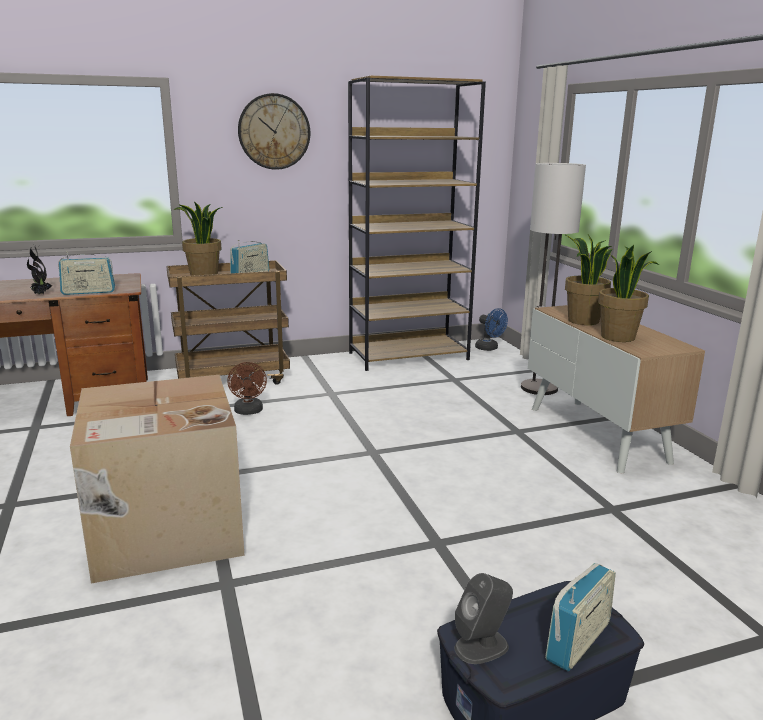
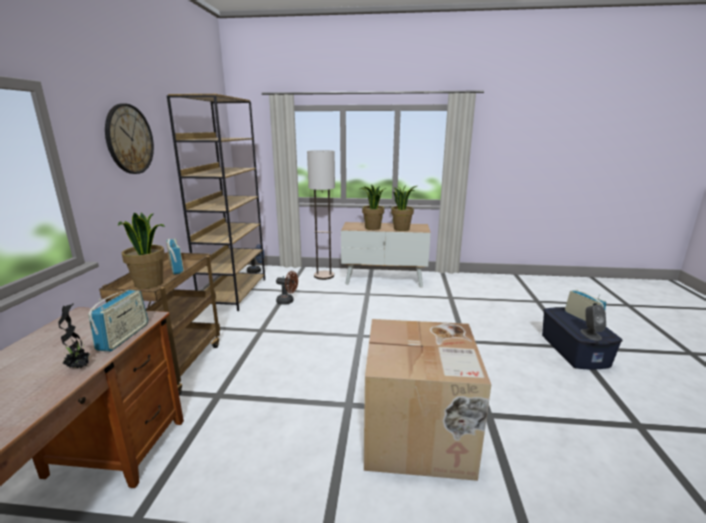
camera: 65 degrees left, 0 degrees up
brown fan [227,362,267,415] -> brown fan moved to [276,271,298,305]

